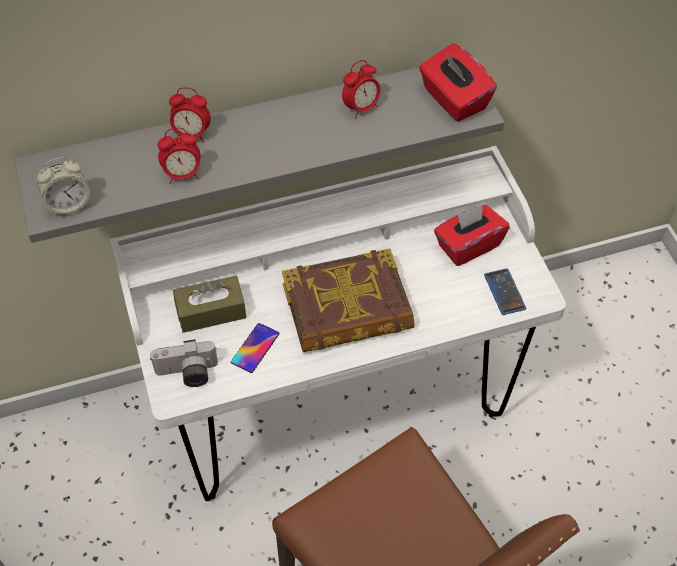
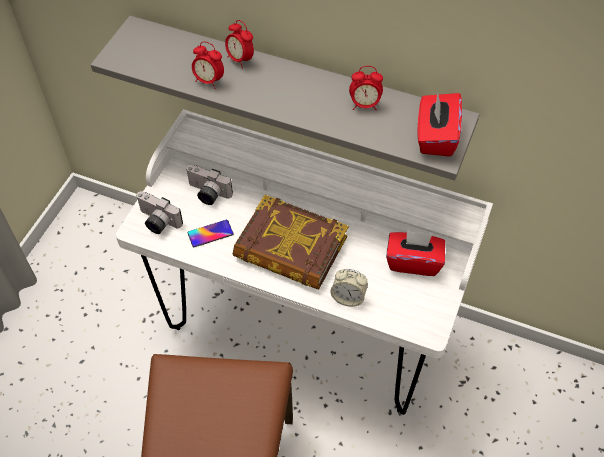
camera: 40 degrees right, 0 degrees up
alarm clock [37,157,90,216] -> alarm clock moved to [330,269,368,307]
brown tissue box [173,276,246,333] -> camera [186,165,233,205]
phone [484,268,526,315] -> none

